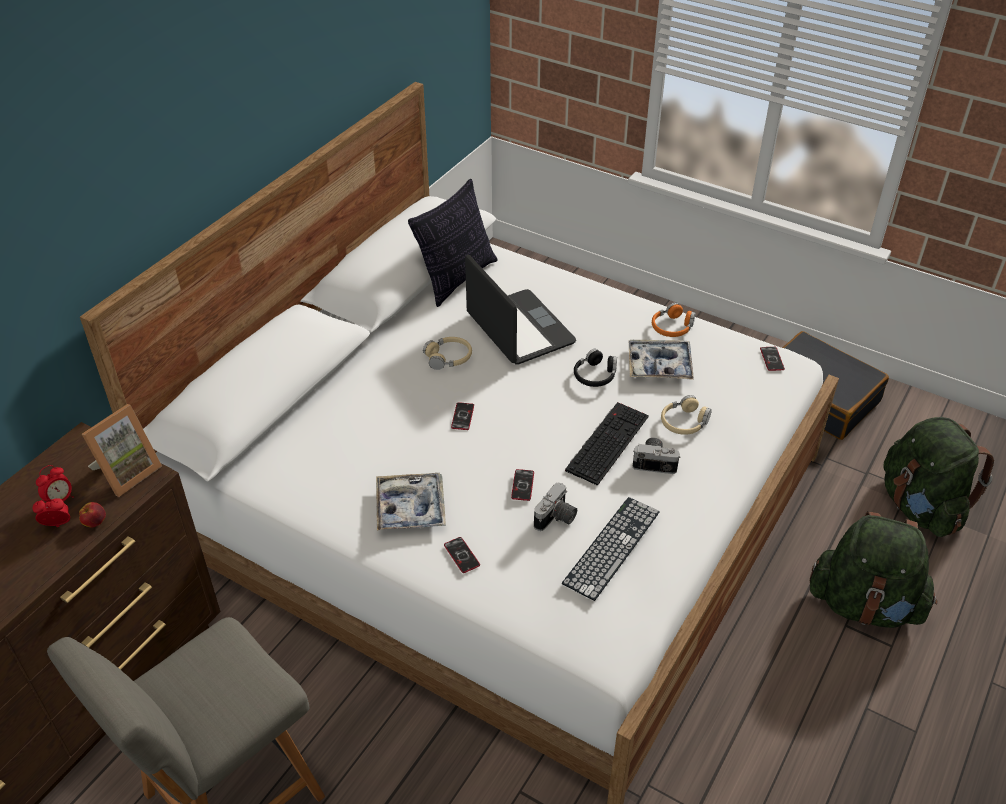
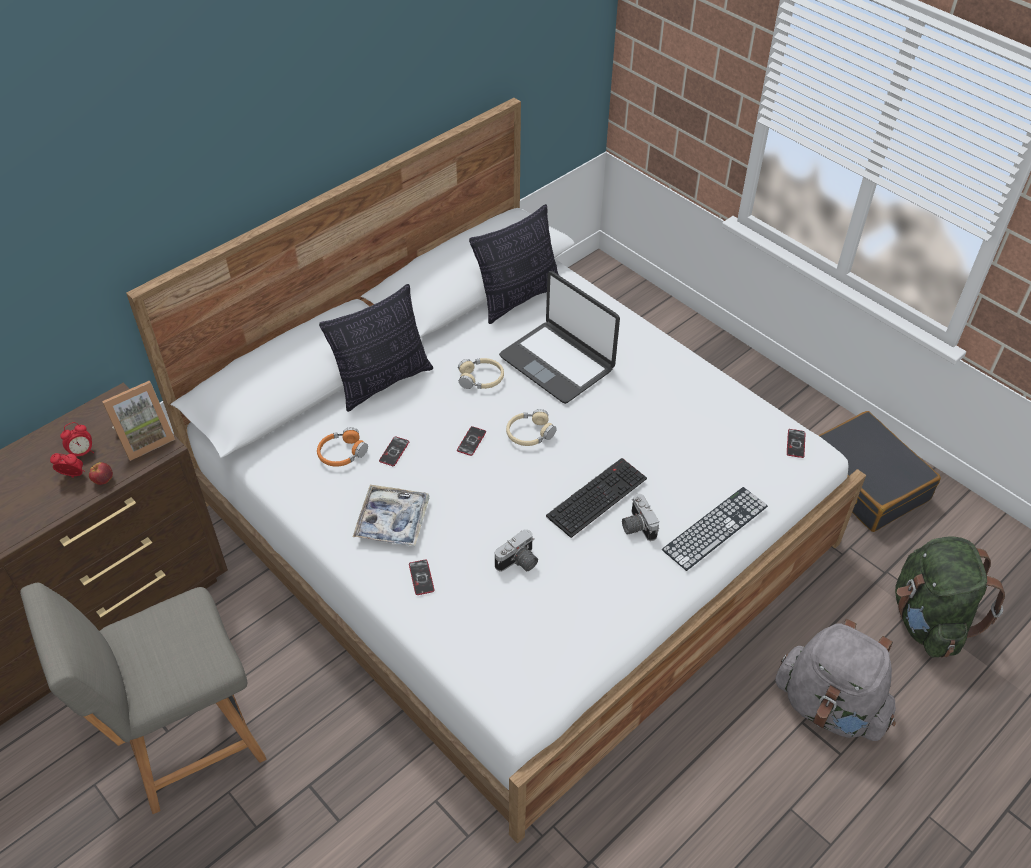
camera: 15 degrees right, 5 degrees up
laptop [465,254,576,365] -> laptop turned 150 degrees clockwise [499,271,620,404]
phone [511,469,534,501] -> phone moved to [379,436,409,466]
keyboard [562,497,660,601] -> keyboard moved to [662,487,768,571]
black headphones [574,349,617,387] -> none
tray [628,339,694,380] -> none
camera [633,438,680,474] -> camera turned 135 degrees counterclockwise [622,494,659,541]
orange headphones [652,302,696,337] -> orange headphones moved to [317,427,368,467]
beige headphones [661,395,712,435] -> beige headphones moved to [506,409,556,446]
green backpack [810,511,937,628] -> grey backpack [775,619,896,741]
none -> pillow [319,284,433,412]

